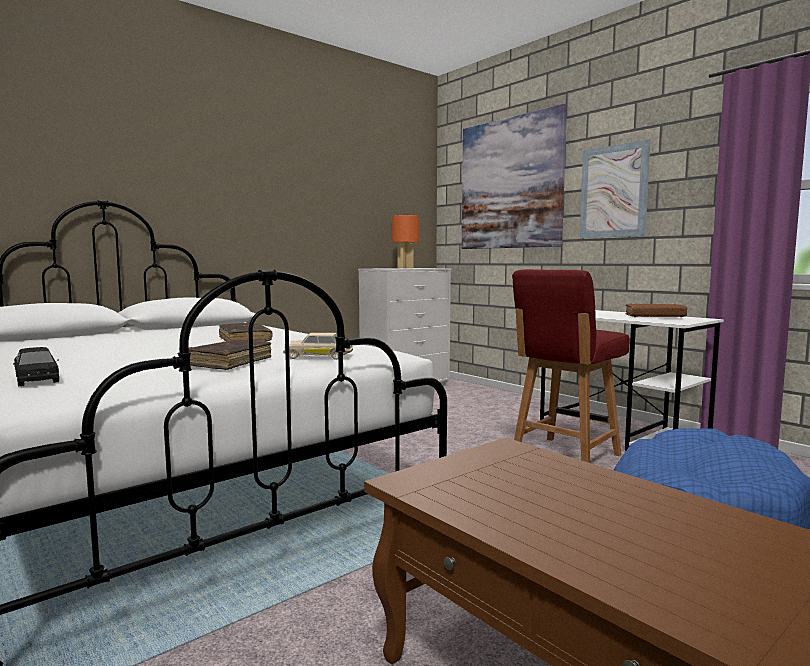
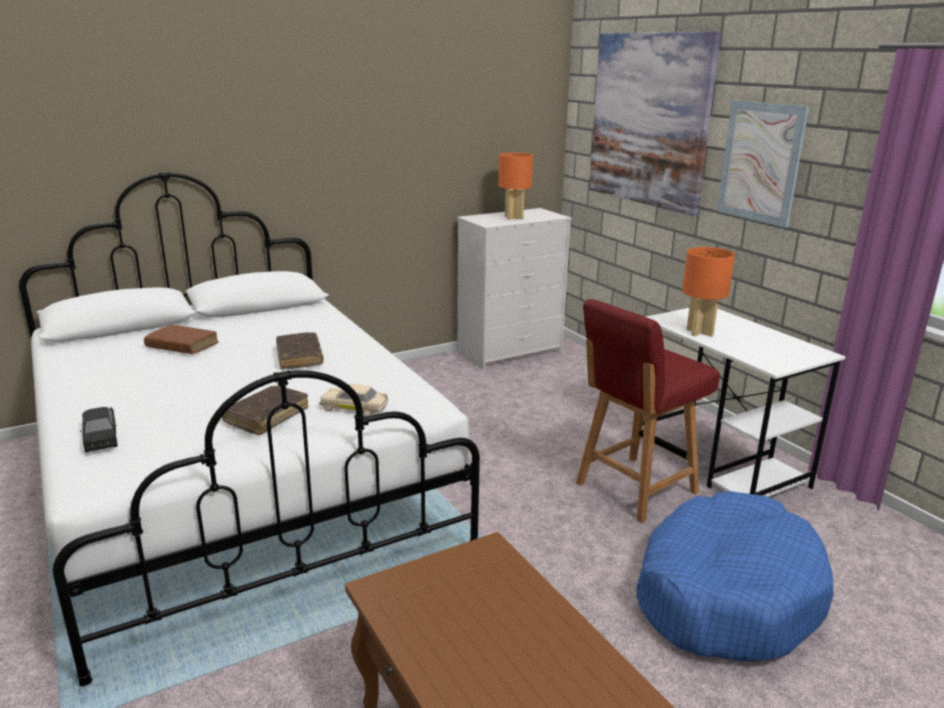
camera: 10 degrees right, 15 degrees up
brown book [626,303,688,317] -> brown book moved to [144,324,218,354]
none -> orange table lamp [682,247,735,337]

